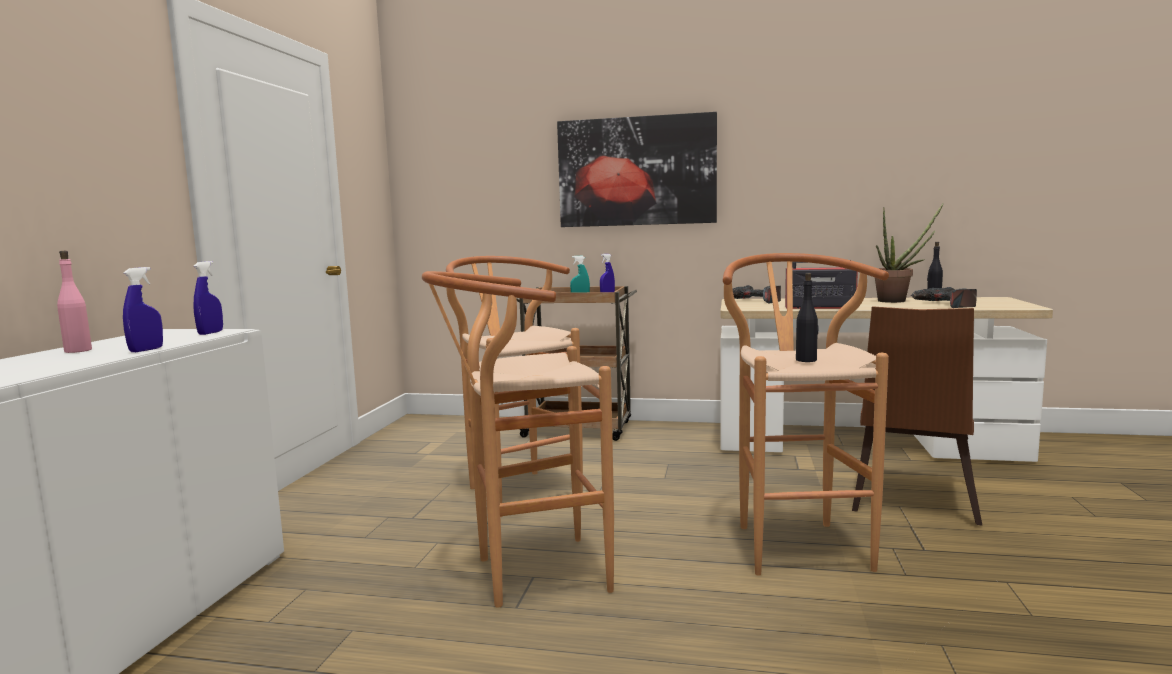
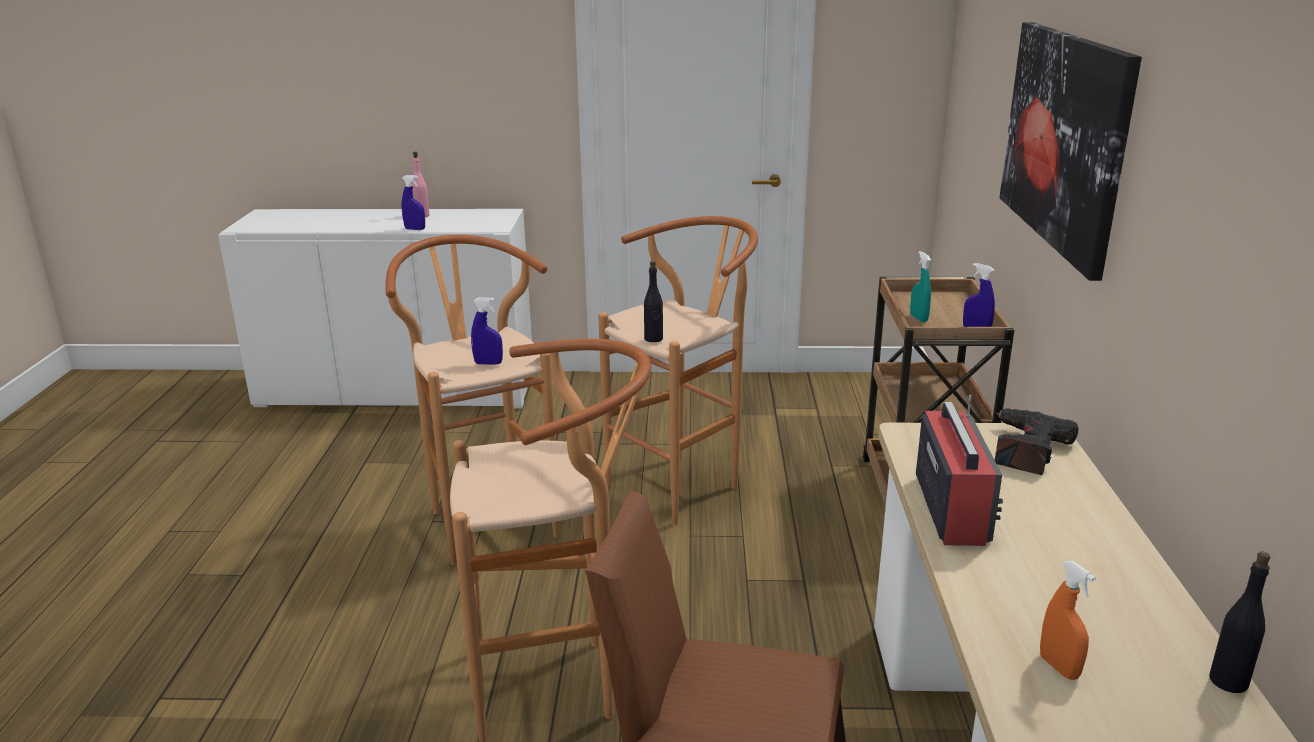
camera: 80 degrees right, 15 degrees up
blue spray bottle [194,261,223,335] -> blue spray bottle moved to [471,298,503,365]
black bottle [796,273,818,362] -> black bottle moved to [644,261,663,342]
potted plant [875,203,944,303] -> none
power drill [911,287,977,308] -> orange spray bottle [1040,561,1096,680]

